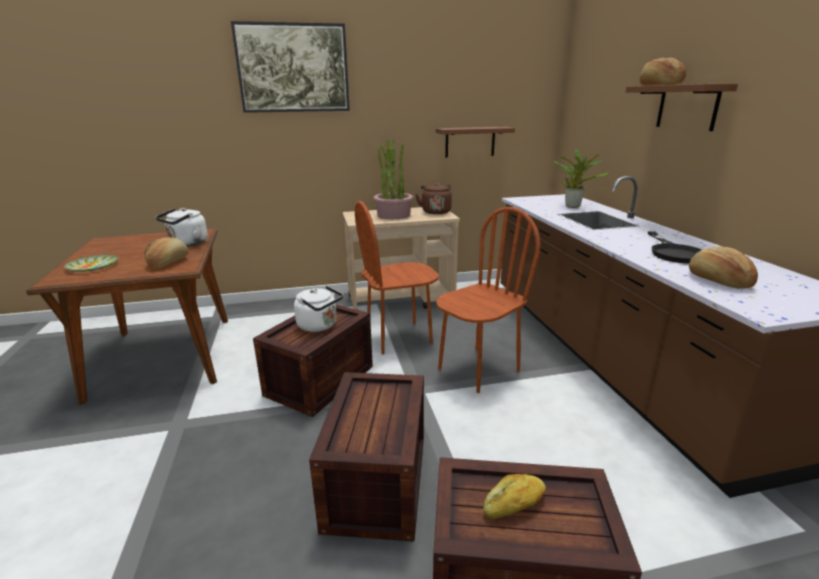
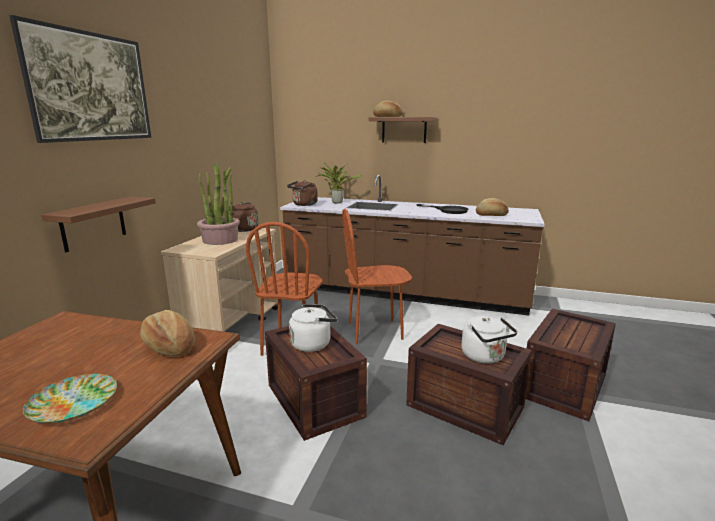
camera: 60 degrees left, 5 degrees down
white kettle [156,208,208,247] -> white kettle moved to [461,316,517,364]
brown shelf [436,127,515,158] -> brown shelf moved to [41,197,156,252]
brown chair [436,207,540,393] -> brown chair turned 90 degrees counterclockwise [342,209,412,344]
bread [483,474,546,519] -> none
none -> brown kettle [287,180,318,206]

